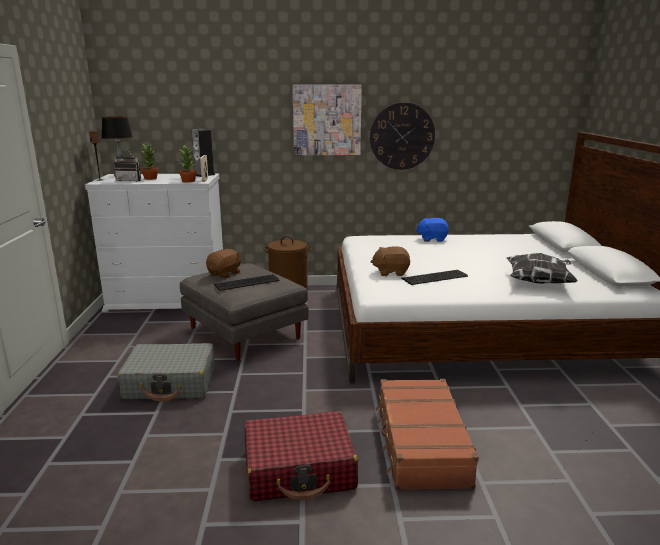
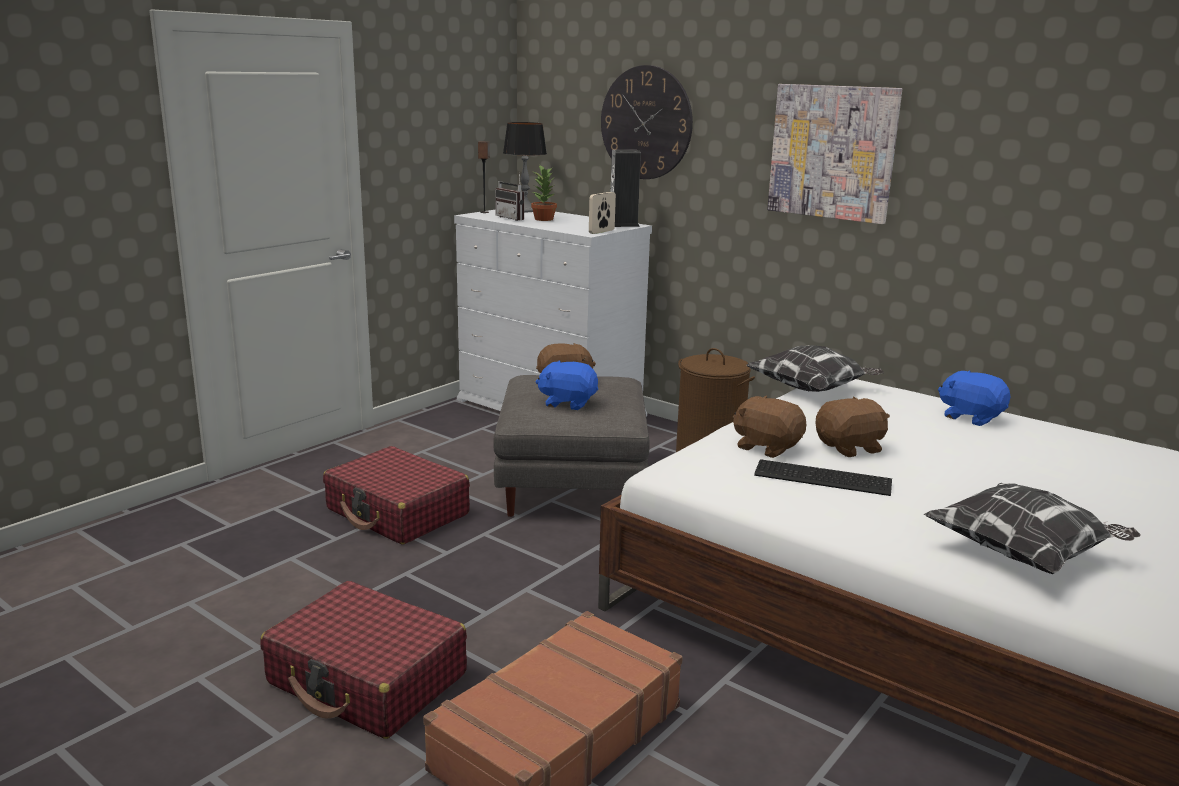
camera: 40 degrees right, 0 degrees up
grey suitcase [117,343,215,402] -> red suitcase [323,446,470,545]
potted plant [179,145,197,182] -> none
keyboard [214,274,279,291] -> blue plush toy [536,360,598,410]
wall clock [370,103,435,170] -> wall clock moved to [601,65,693,179]
none -> pillow [746,345,884,392]
none -> brown plush toy [815,396,890,457]

